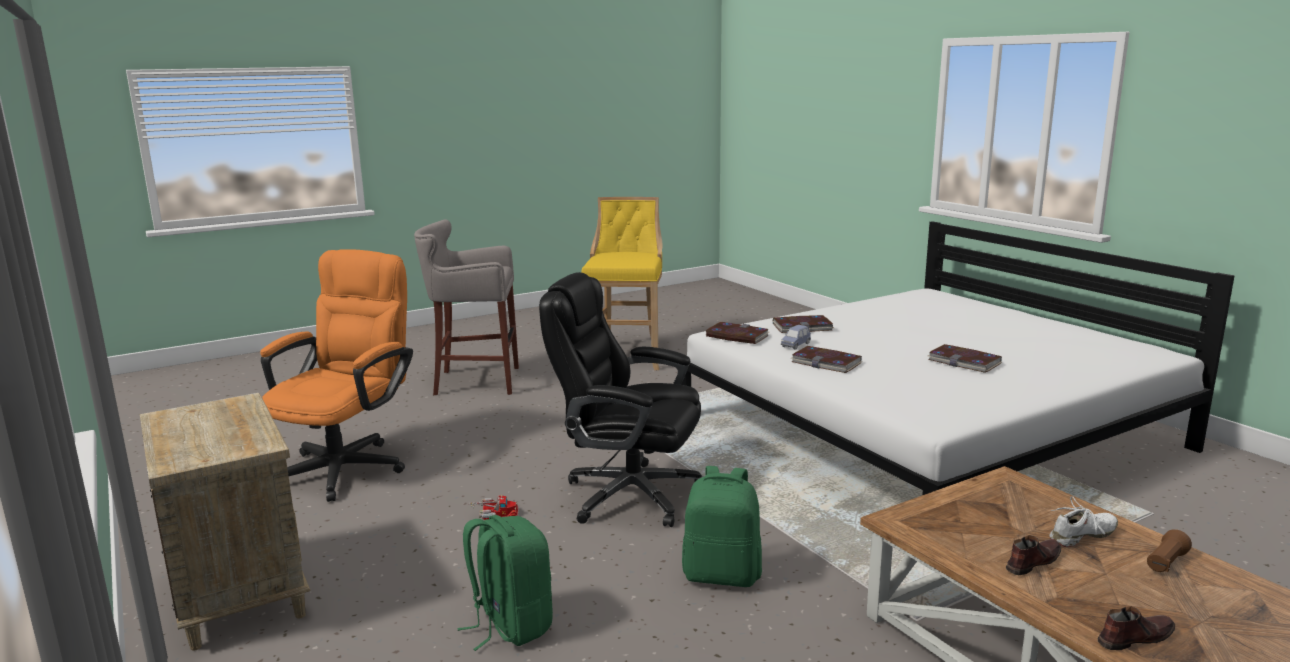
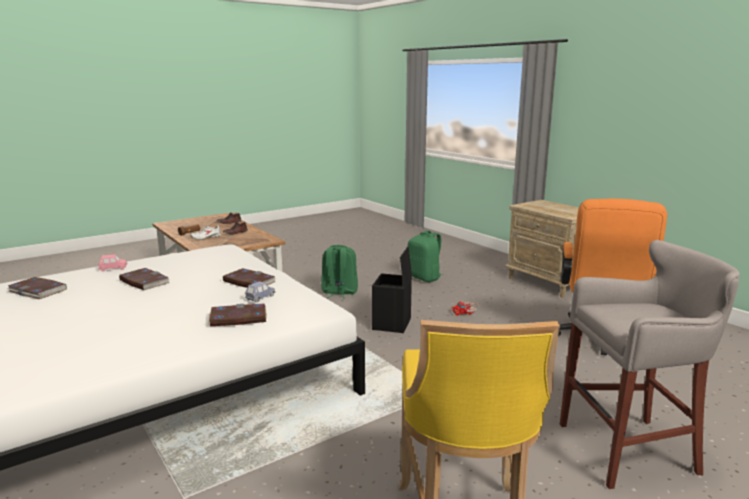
camera: 175 degrees right, 0 degrees up
black office chair [539,272,702,527] -> black storage box [372,246,412,333]
book [705,322,769,344] -> book moved to [7,277,67,299]
none -> pink toy car [98,255,127,271]

